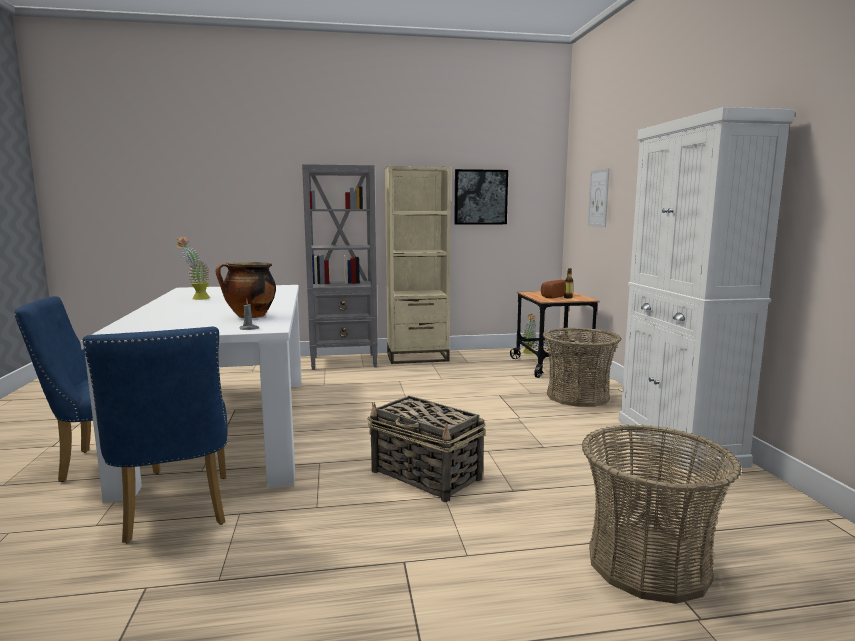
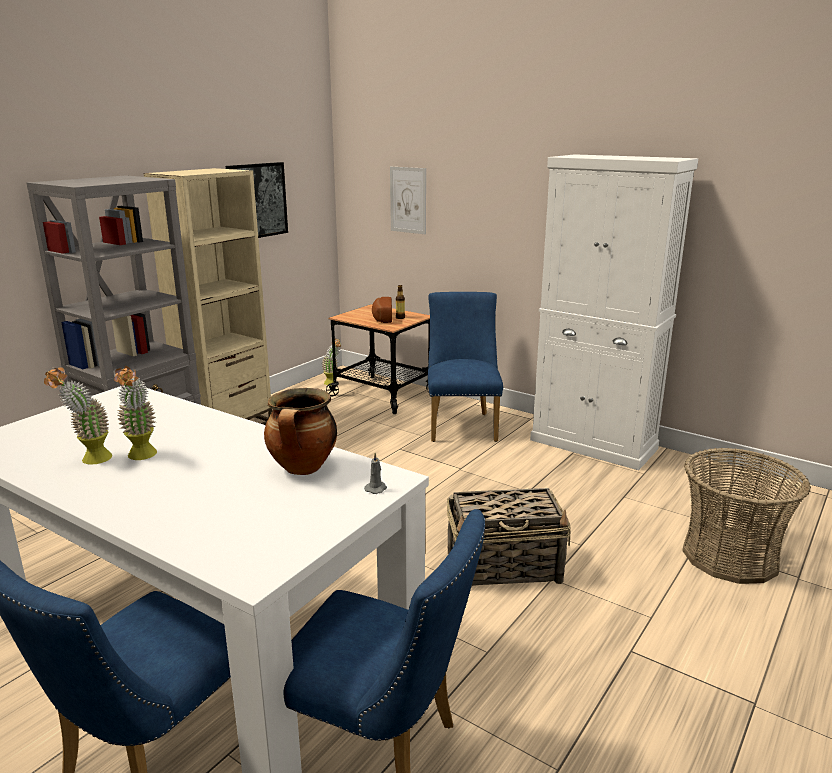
camera: 45 degrees left, 10 degrees up
basket [543,328,621,407] -> blue chair [428,292,503,442]
none -> potted plant [114,366,157,460]

